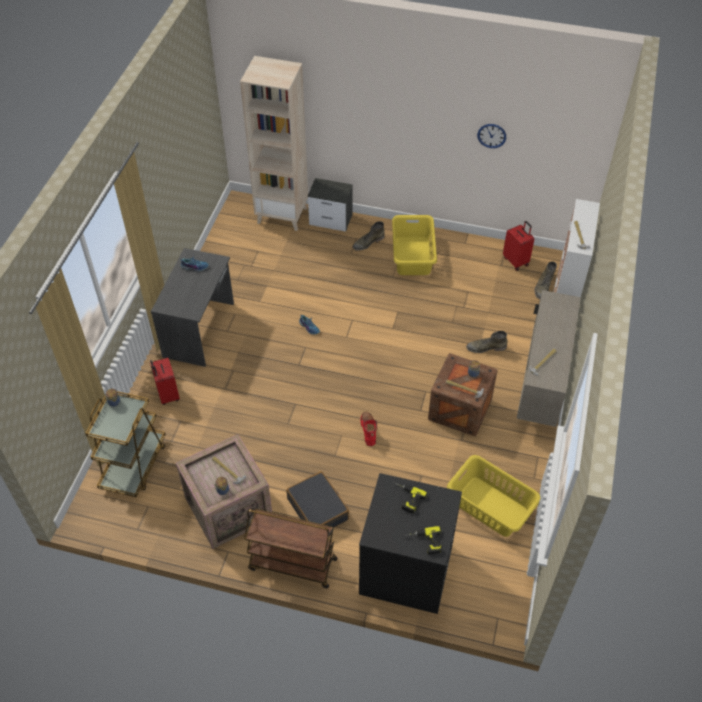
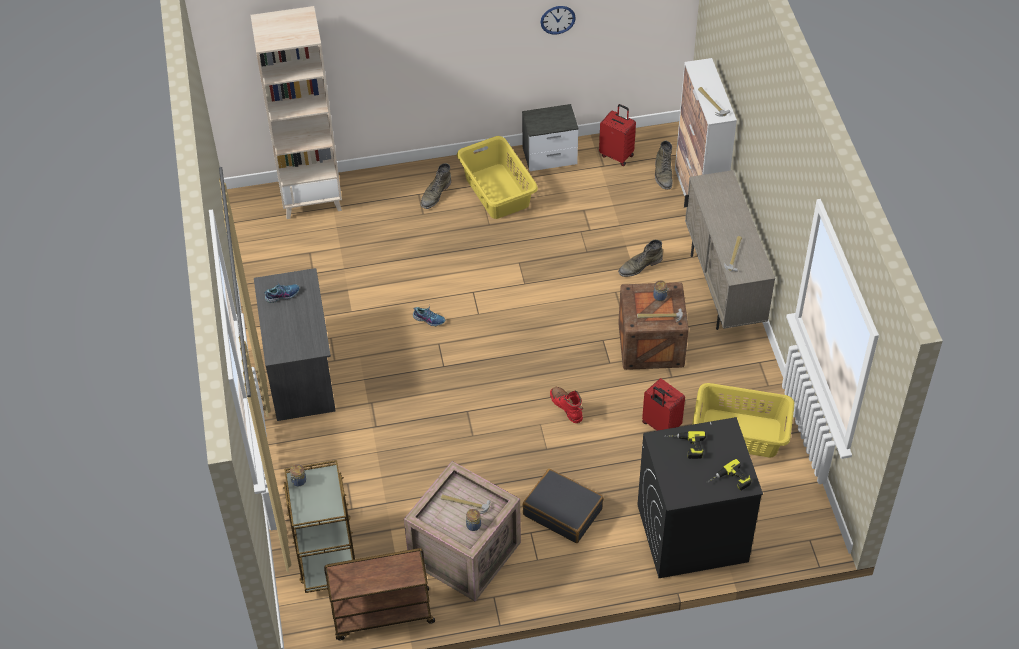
camera: 25 degrees left, 0 degrees up
red suitcase [150,358,180,405] -> red suitcase moved to [642,378,685,431]
brown cart [244,509,337,588] -> brown cart moved to [324,548,435,641]
nightstand [308,178,353,232] -> nightstand moved to [522,104,579,171]

